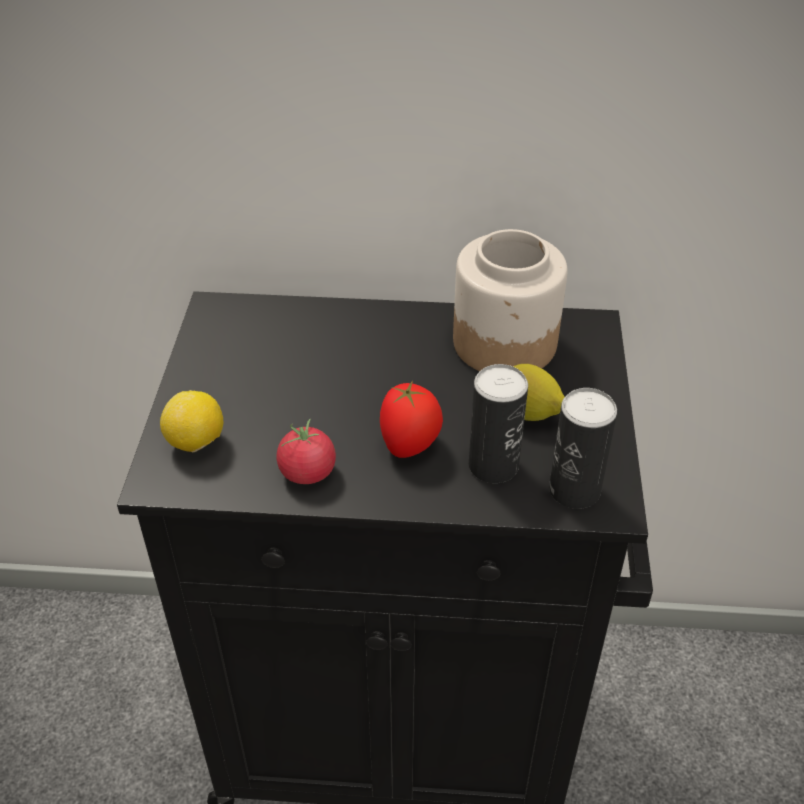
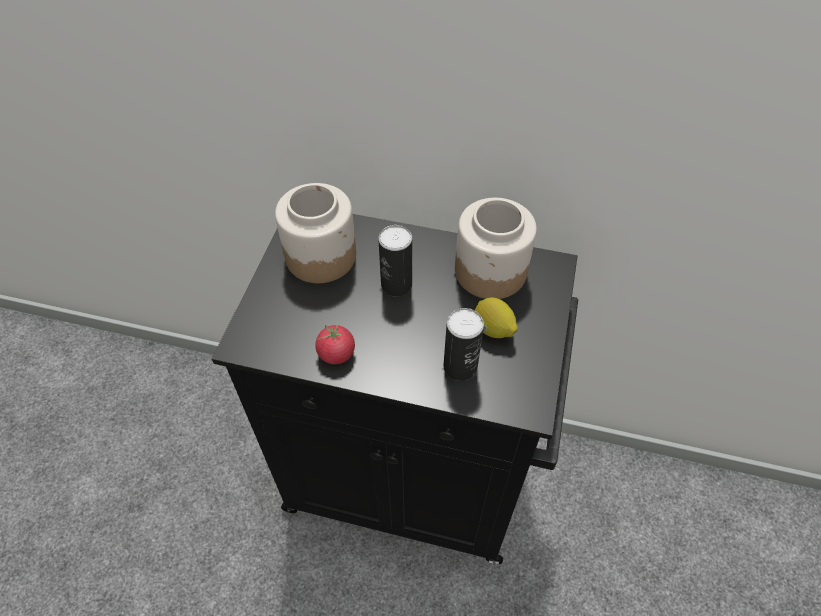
camera: 10 degrees right, 10 degrees up
lemon [160,390,223,452] -> none
tomato [380,380,443,458] -> none
can [549,388,617,509] -> can moved to [378,225,412,297]
none -> jar [275,183,356,283]

